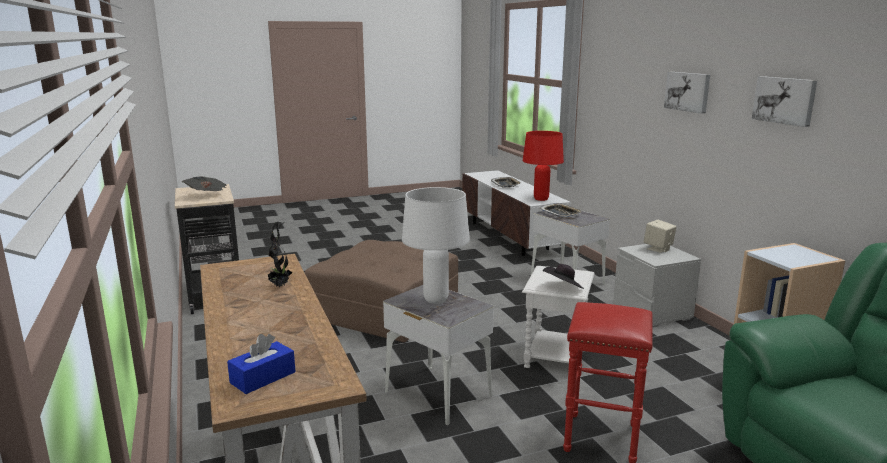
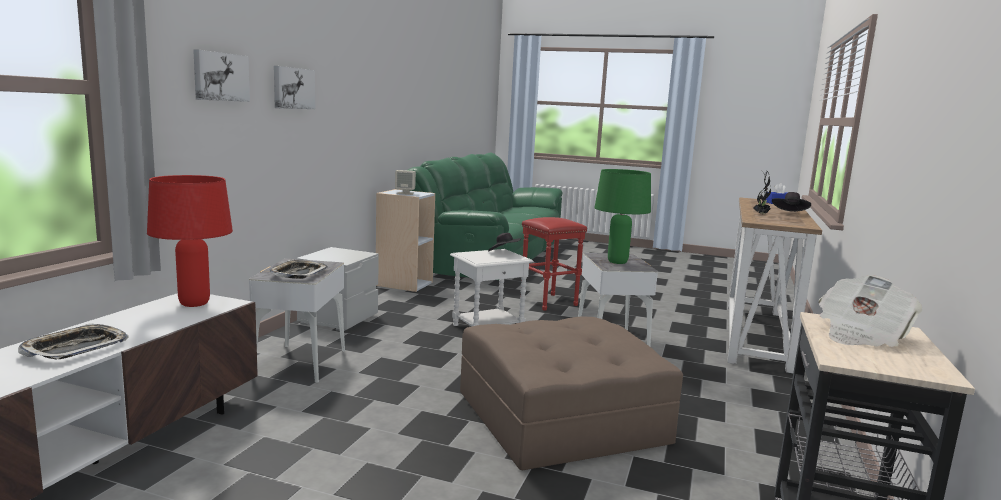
camera: 140 degrees left, 5 degrees down
white table lamp [402,187,470,304] -> green table lamp [594,169,651,264]
beige speaker [644,220,676,253] -> beige speaker moved to [395,170,416,195]
picture [752,76,817,127] -> picture moved to [193,49,250,102]
none -> black hat [772,192,811,212]

